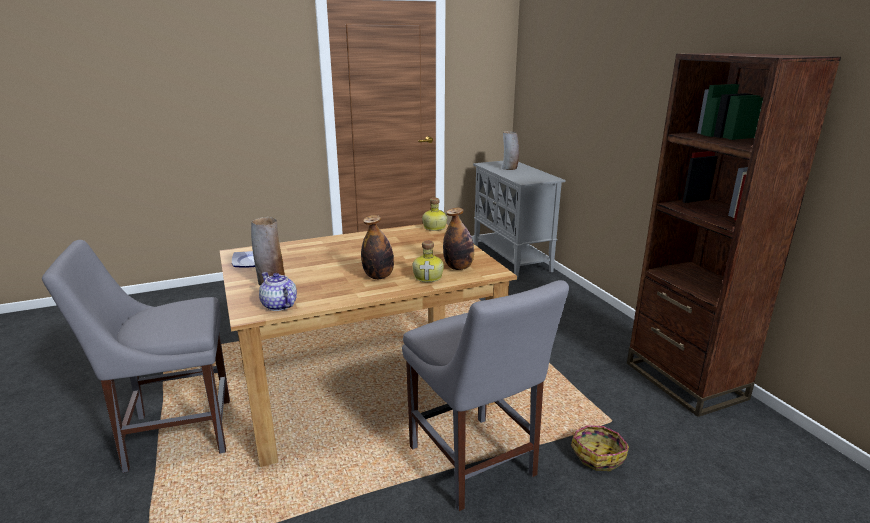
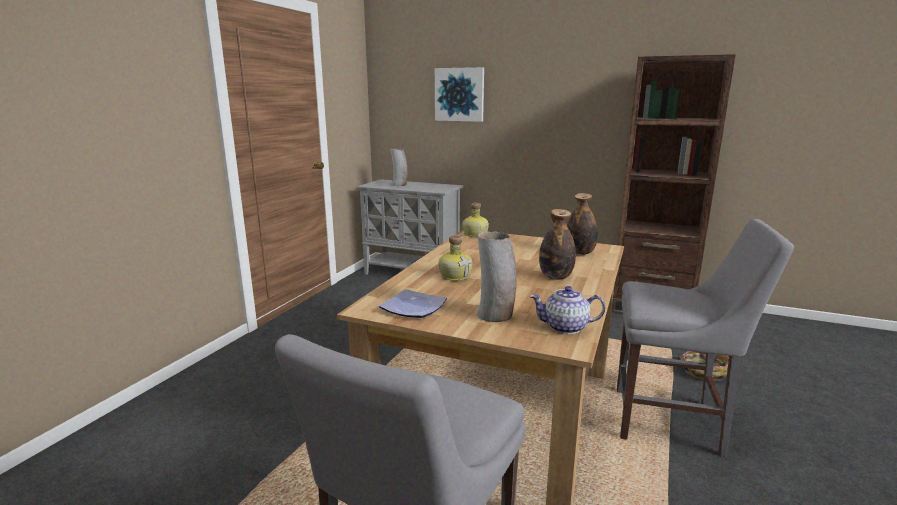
camera: 45 degrees left, 5 degrees down
bottle [412,240,444,282] -> bottle moved to [438,235,472,281]
none -> picture [435,67,484,122]

